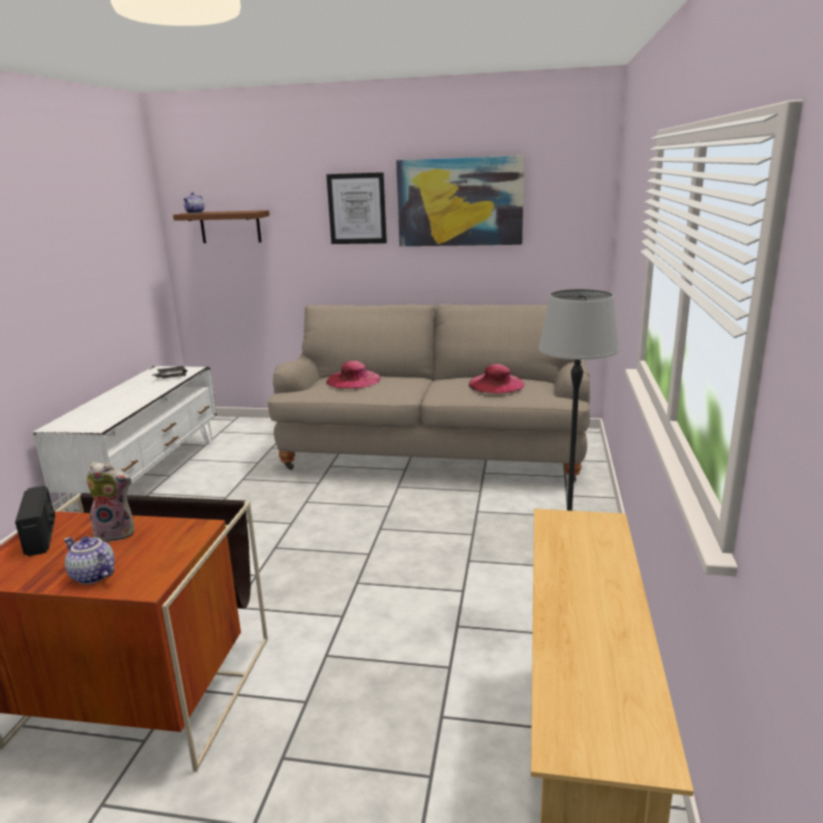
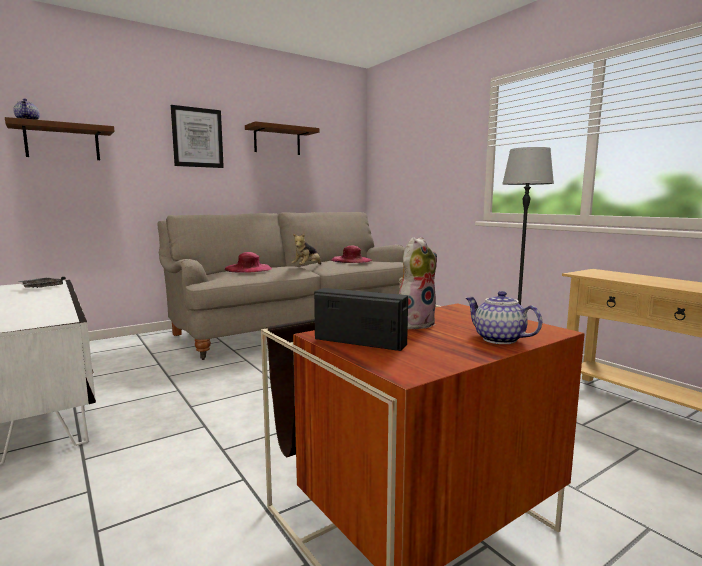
camera: 45 degrees left, 10 degrees down
teapot [64,536,115,584] -> teapot turned 60 degrees clockwise [466,291,542,344]
picture [396,156,524,246] -> brown shelf [245,121,319,155]
none -> plush toy [291,233,321,265]

